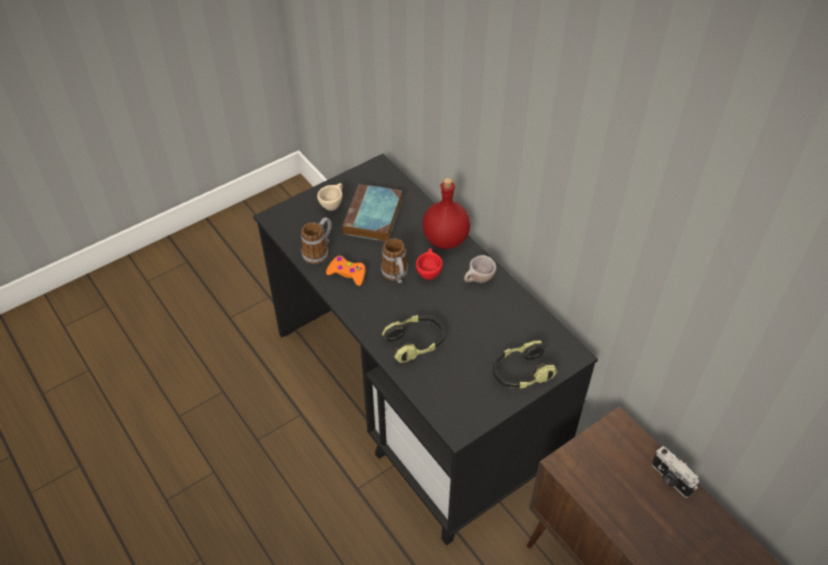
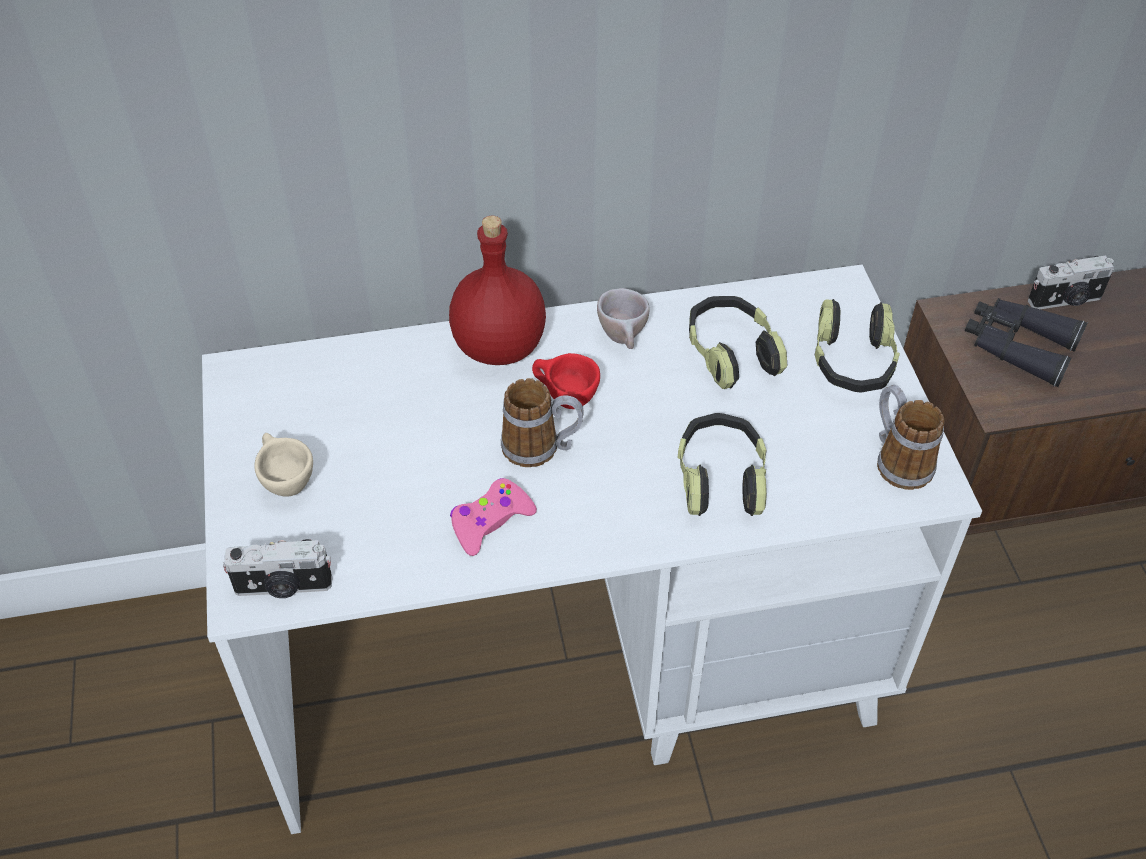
camera: 65 degrees left, 0 degrees up
black desk [253,154,598,545] -> white desk [202,264,982,834]
mug [301,217,332,264] -> mug moved to [877,385,945,490]
orange game controller [326,256,366,286] -> pink game controller [450,478,537,556]
book [342,184,402,242] -> none
none -> camera [223,539,332,598]
none -> headphones [689,296,787,389]
none -> black binoculars [965,298,1088,387]

